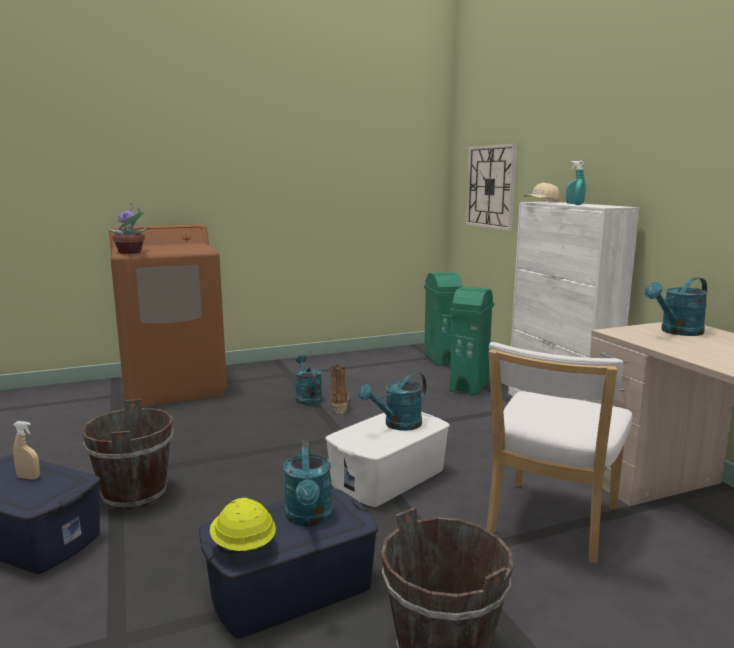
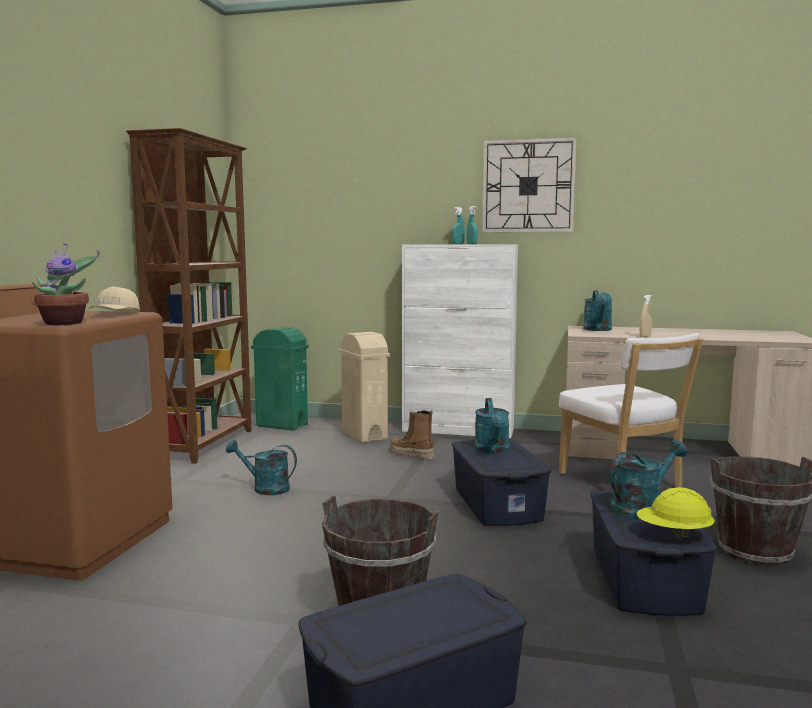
camera: 55 degrees left, 5 degrees down
beige spray bottle [13,421,40,479] -> beige spray bottle moved to [639,295,652,337]
turquoise watering can [283,440,333,527] -> turquoise watering can turned 60 degrees counterclockwise [610,440,687,519]
white storage box [325,412,450,507] -> blue storage box [452,439,551,526]
boot [329,365,349,414] -> boot moved to [389,410,434,459]
green trash can [450,287,494,395] -> beige trash can [339,332,390,443]
wall clock [466,143,517,231] -> wall clock moved to [482,137,577,232]
beige cap [523,182,560,202] -> beige cap moved to [88,287,140,313]
none -> brown bookcase [126,128,252,464]

